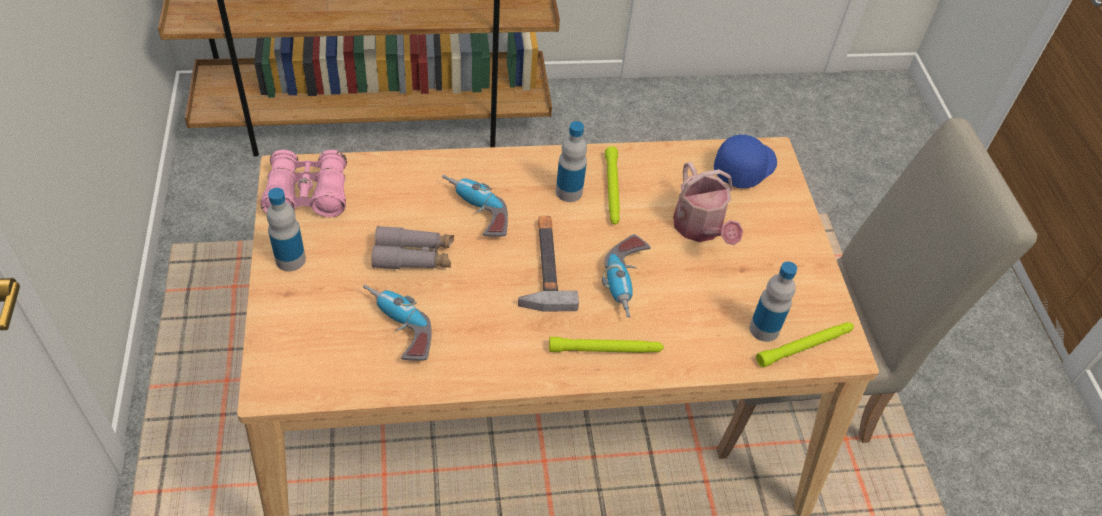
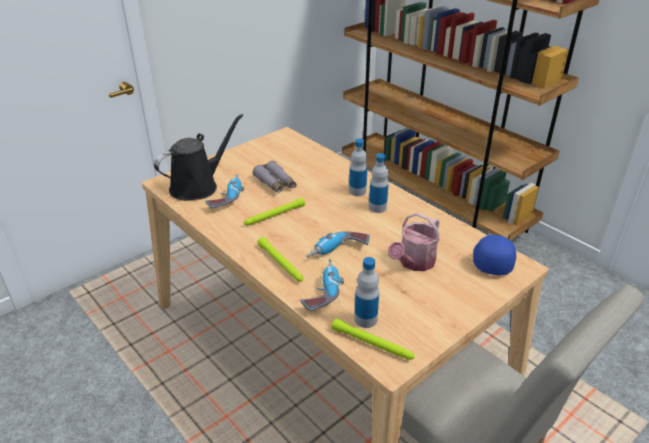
camera: 60 degrees right, 15 degrees down
pink binoculars [261,150,347,217] -> none
bottle [267,188,306,271] -> bottle moved to [349,138,368,196]
power drill [442,175,508,237] -> power drill moved to [300,259,344,311]
hammer [518,216,579,312] -> none
green flashlight [605,146,620,225] -> green flashlight moved to [244,198,305,226]
blue cap [714,134,777,188] -> blue cap turned 90 degrees counterclockwise [473,235,516,275]
none -> black watering can [154,114,243,201]

